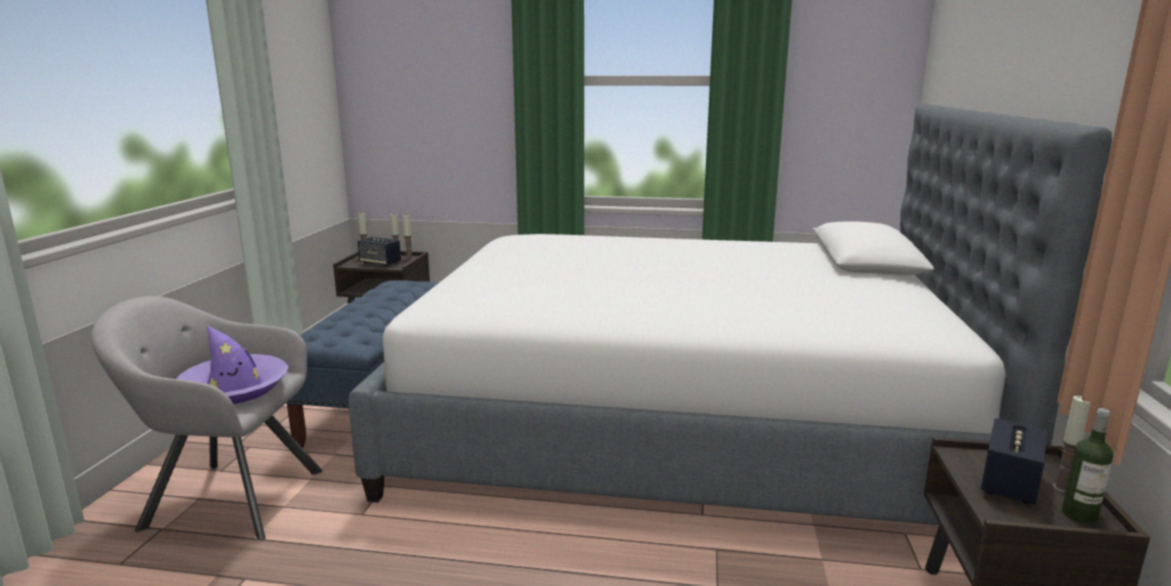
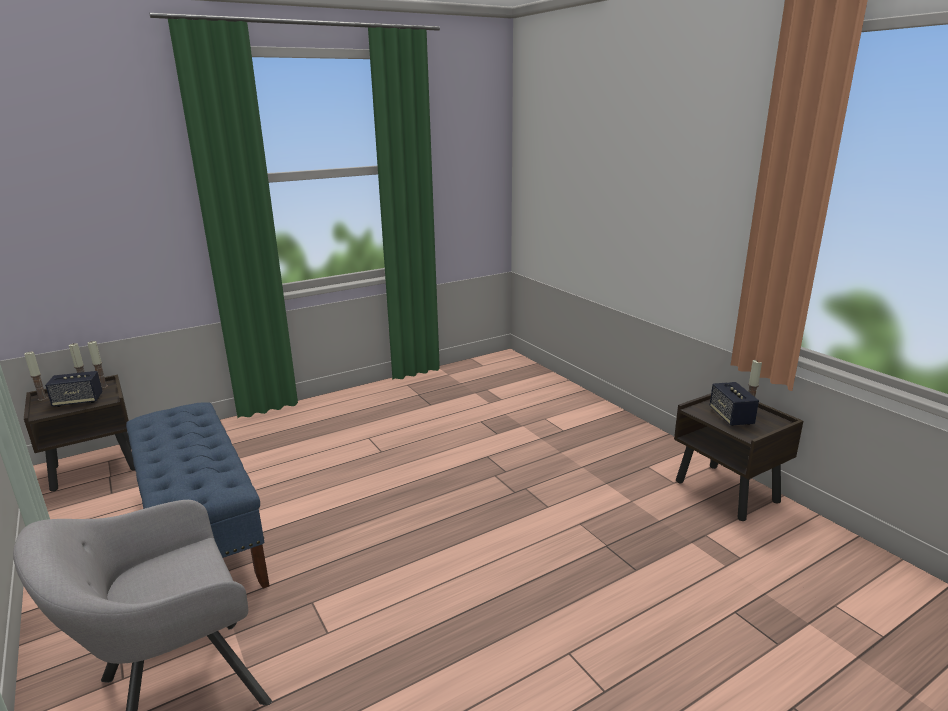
camera: 40 degrees left, 5 degrees up
purple hat [176,326,289,404] -> none
bed [348,104,1112,525] -> none
bottle [1062,408,1113,524] -> none

